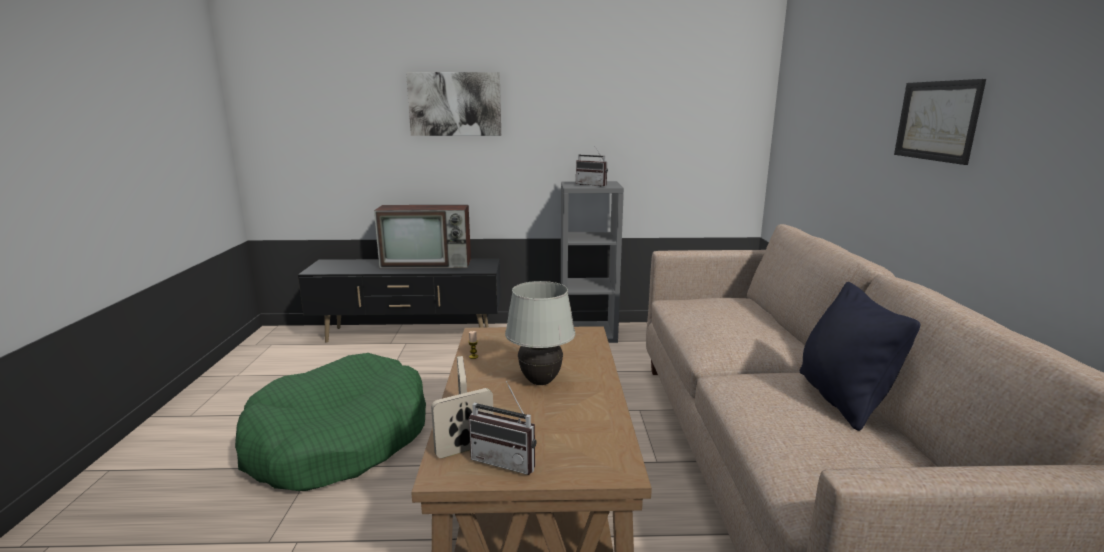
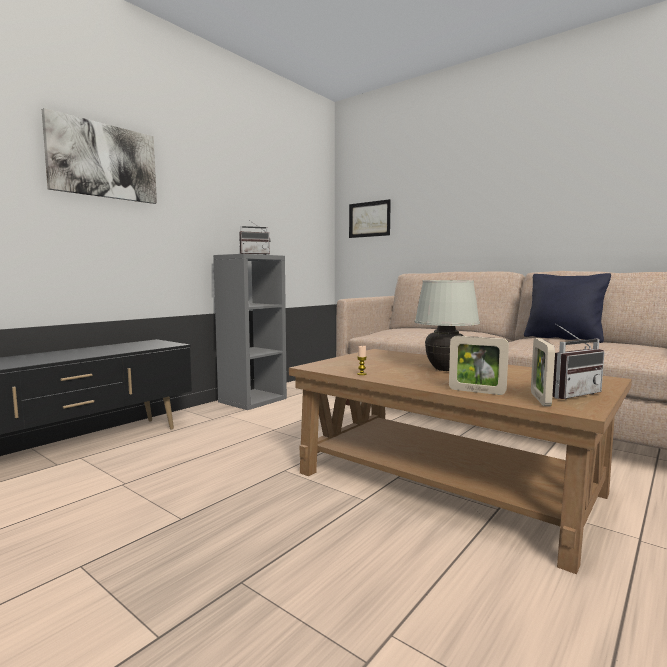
camera: 50 degrees left, 10 degrees down
green dog bed [235,353,426,491] -> none
television [374,205,471,268] -> none
picture [894,79,986,165] -> picture moved to [349,199,391,238]

